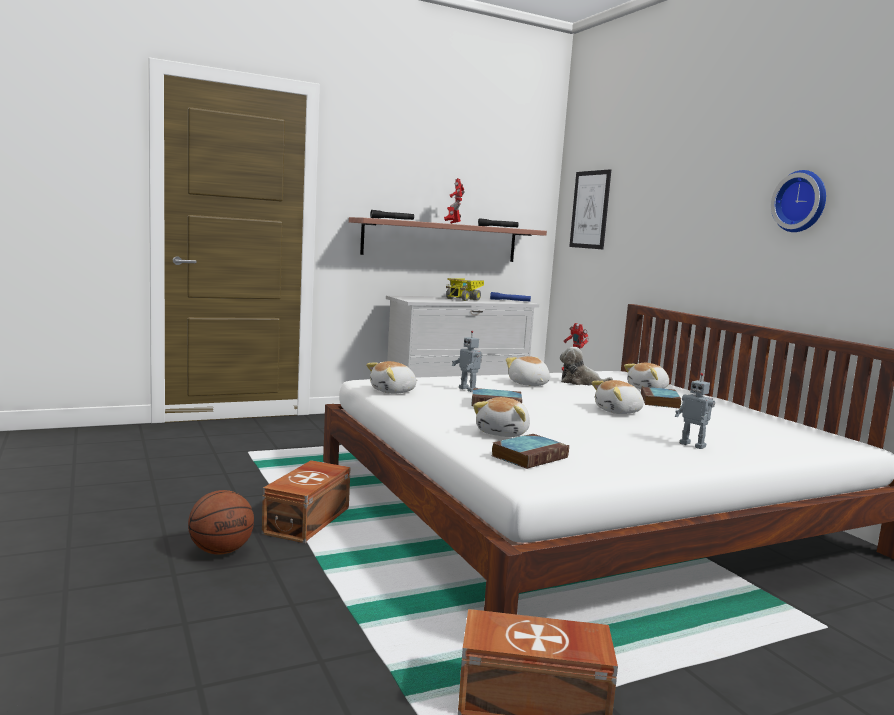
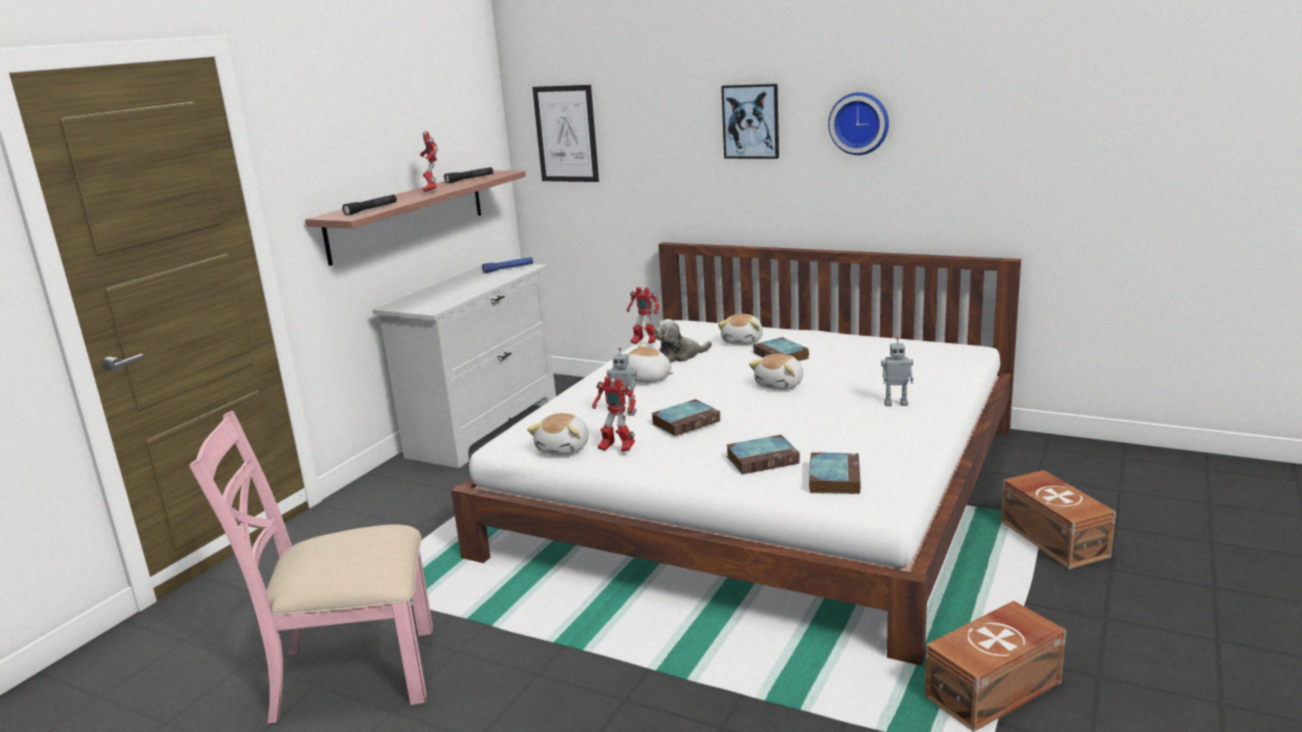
camera: 35 degrees left, 10 degrees up
basketball [188,490,254,555] -> none
brown storage box [262,460,351,543] -> brown storage box moved to [1001,470,1116,569]
toy truck [446,278,484,301] -> none
plush toy [473,397,530,437] -> book [726,435,800,474]
none -> pink chair [189,411,433,723]
none -> toy robot [592,377,636,452]
none -> picture [721,84,779,159]

